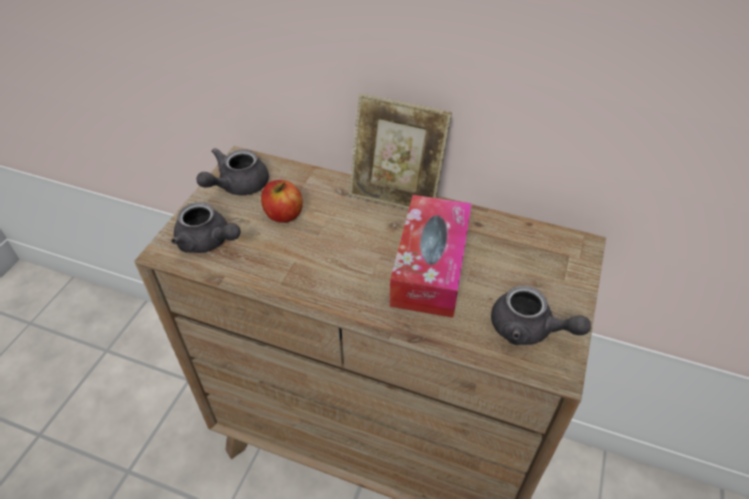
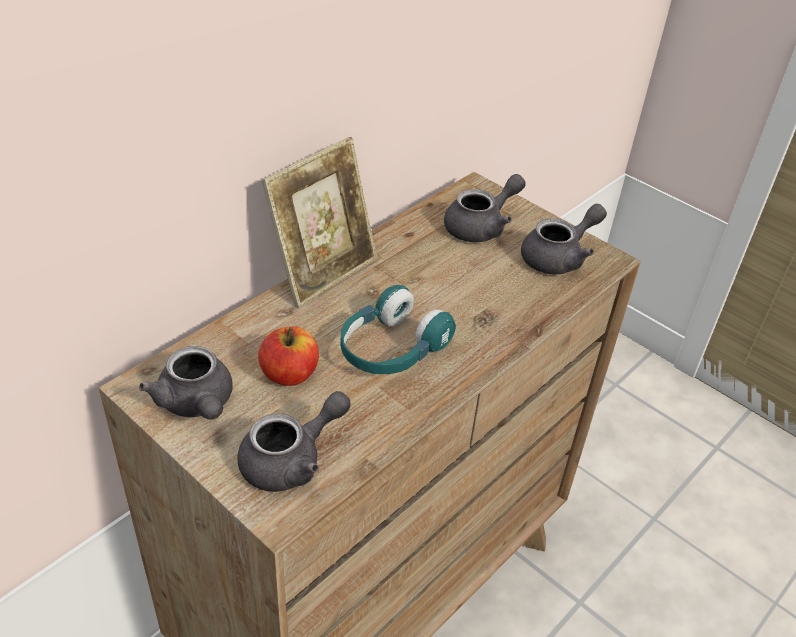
camera: 70 degrees left, 5 degrees down
tissue box [389,195,472,318] -> none
none -> turquoise headphones [340,285,456,374]
none -> grey teapot [444,174,526,242]

